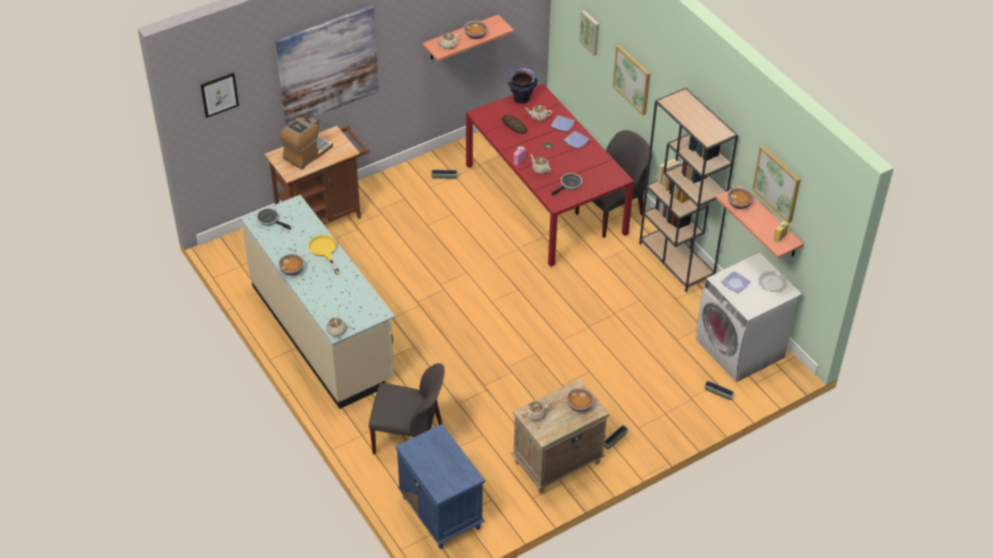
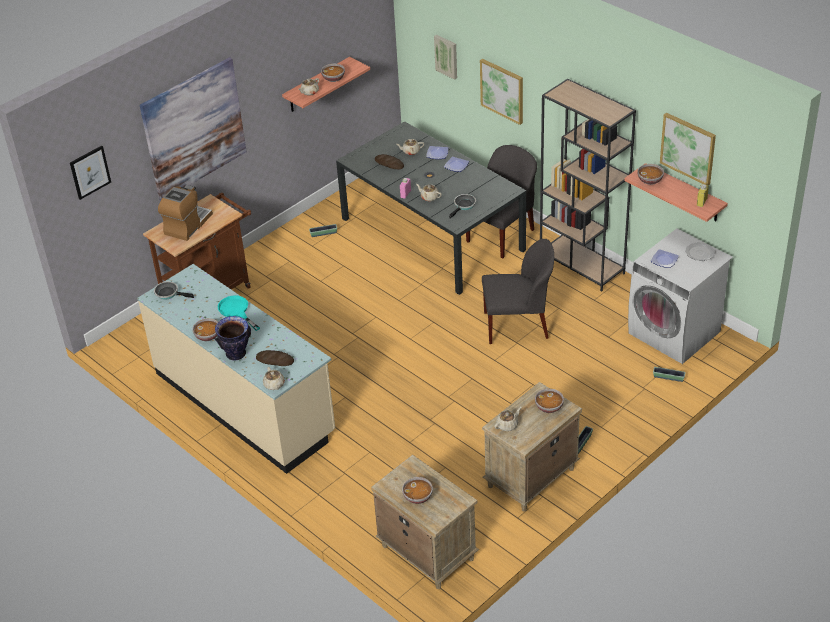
camera: 10 degrees left, 5 degrees down
yellow frying pan [308,235,340,274] -> turquoise frying pan [218,295,260,331]
grey chair [369,363,444,454] -> grey chair moved to [482,239,554,344]
blue nightstand [396,424,485,549] -> beige nightstand [371,455,479,589]
red dining table [466,84,634,267] -> grey dining table [336,121,526,295]
vase [508,68,537,104] -> vase moved to [214,316,251,360]
none -> bread [256,350,294,366]
none -> bowl [402,477,433,504]

